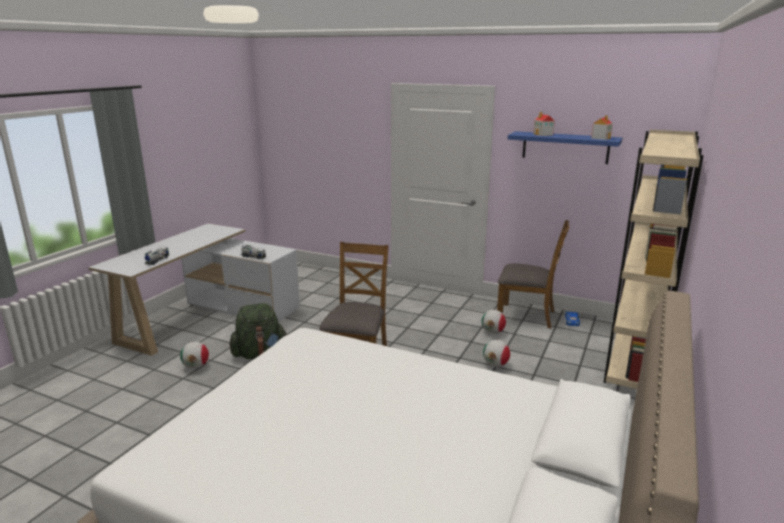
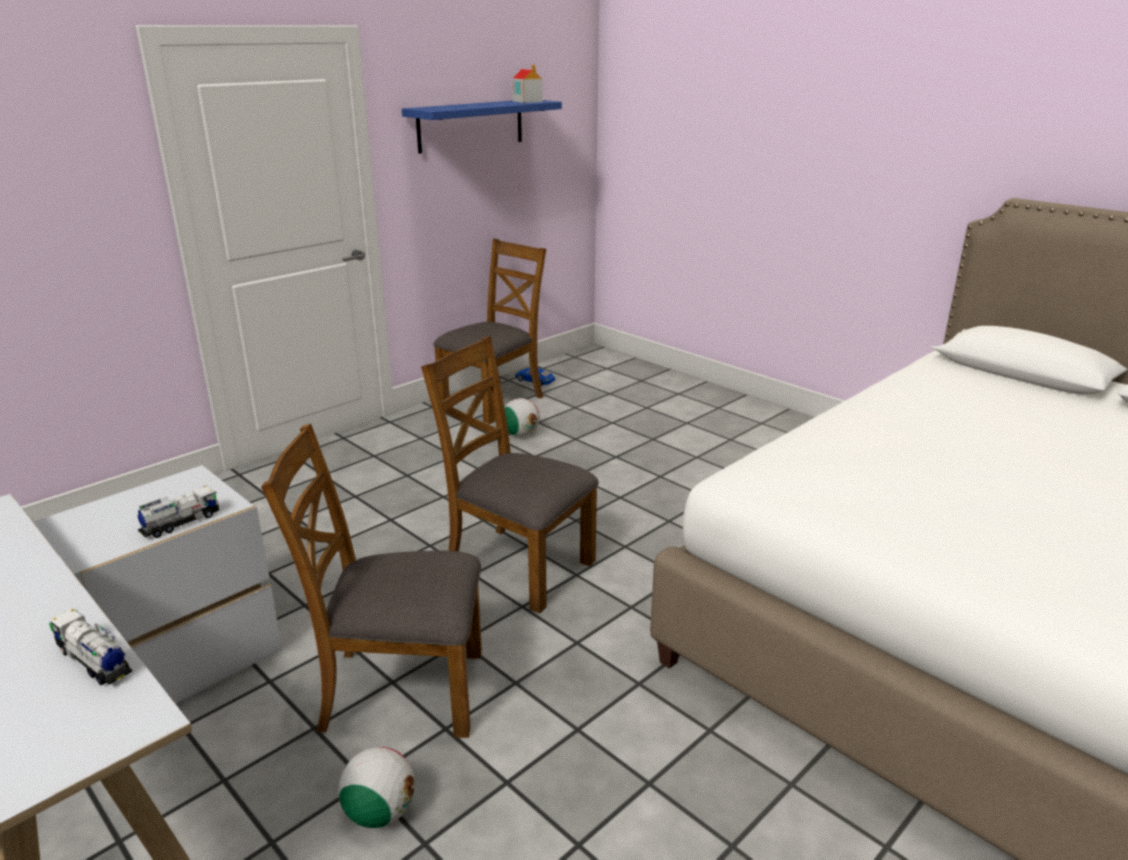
camera: 70 degrees left, 5 degrees up
green backpack [229,303,288,359] -> brown chair [261,423,482,738]
football [483,340,510,367] -> none
toy house [533,112,555,136] -> none
beige bookcase [604,130,704,389] -> none

